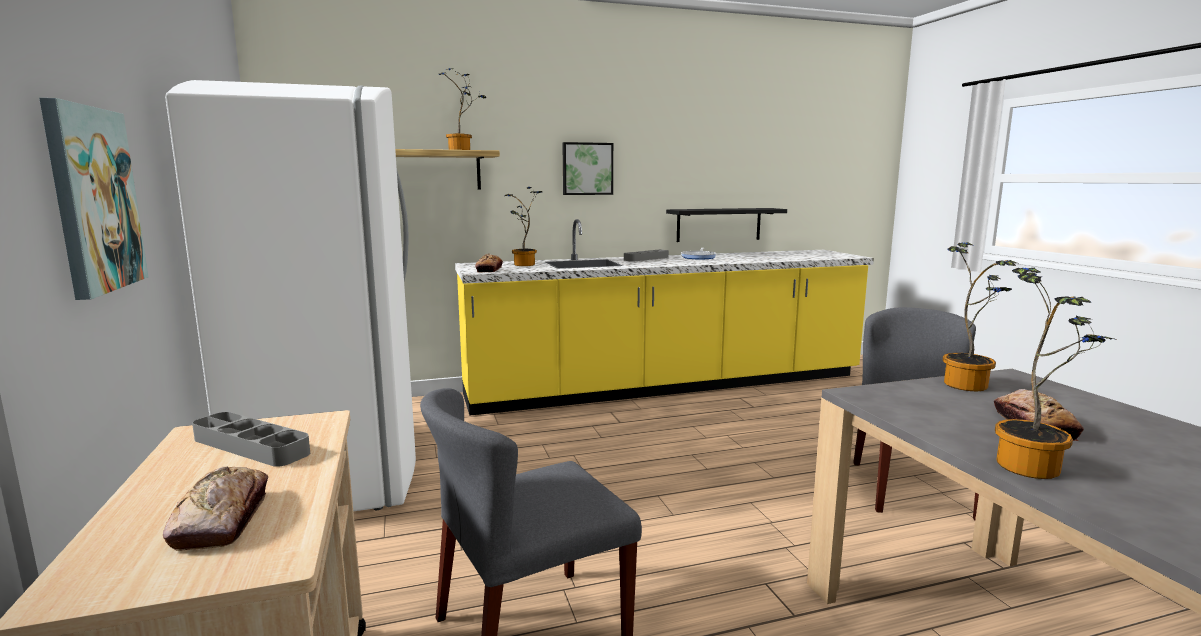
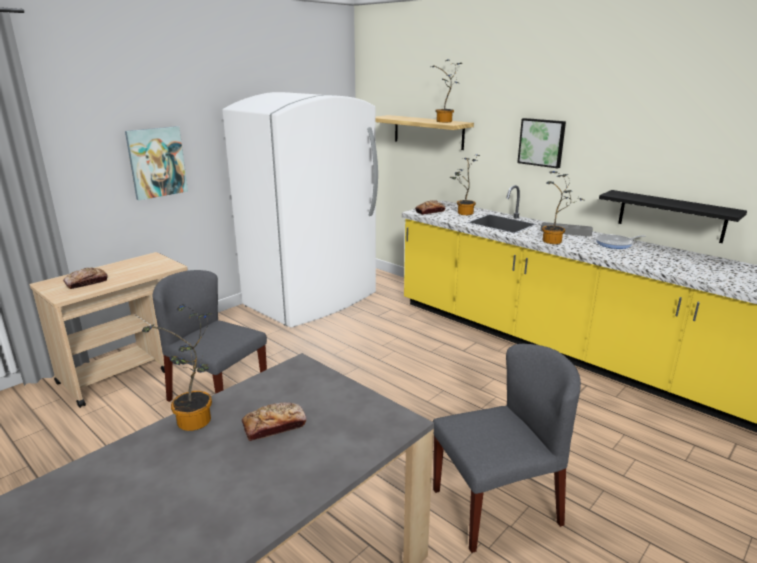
camera: 60 degrees right, 10 degrees up
grey tray [192,412,310,467] -> none
potted plant [943,242,1017,391] -> potted plant moved to [542,171,584,244]

